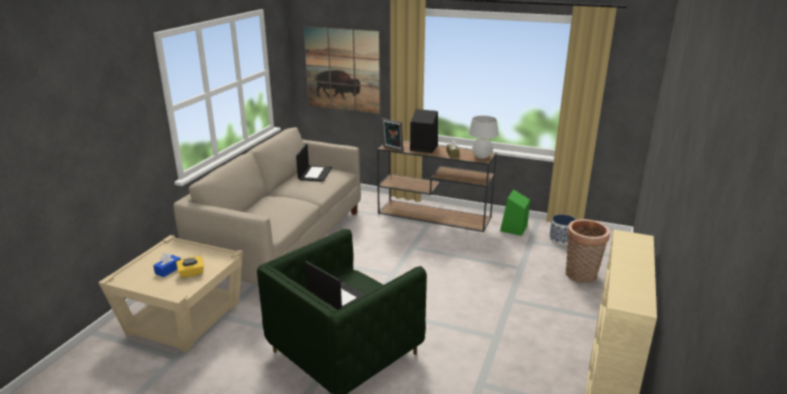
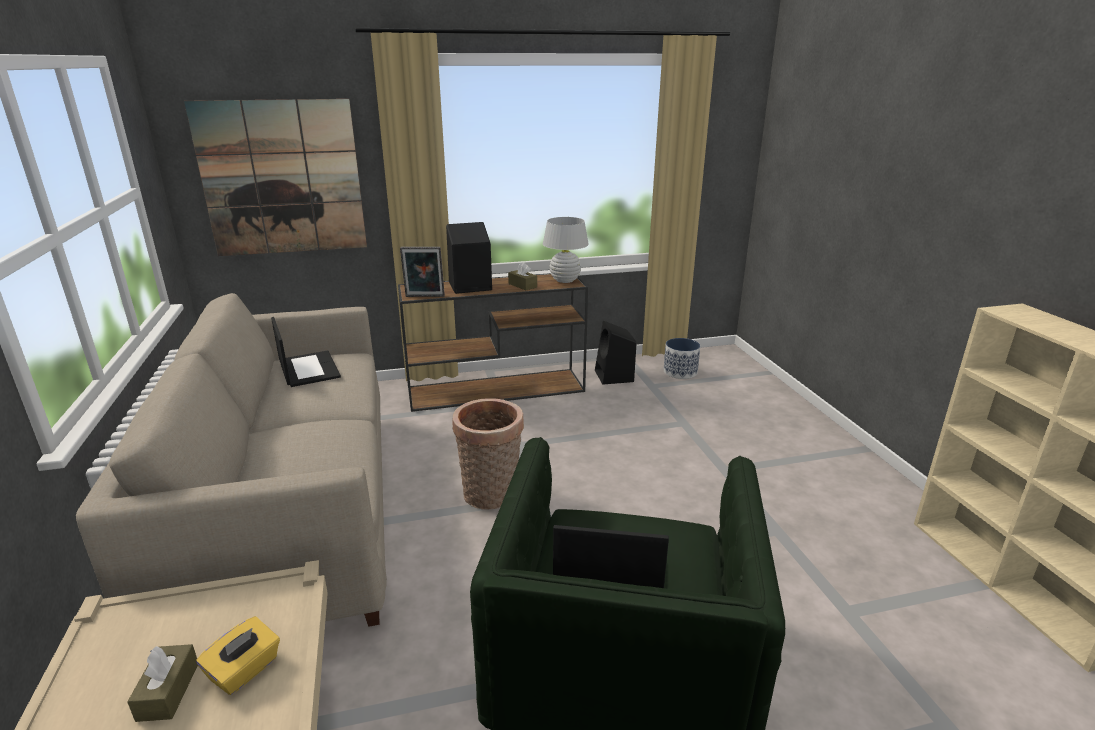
camera: 35 degrees left, 0 degrees up
blue tissue box [153,252,181,277] -> brown tissue box [127,644,198,722]
green speaker [500,189,530,236] -> black speaker [595,321,637,385]
basket [565,219,610,283] -> basket moved to [452,398,524,510]

